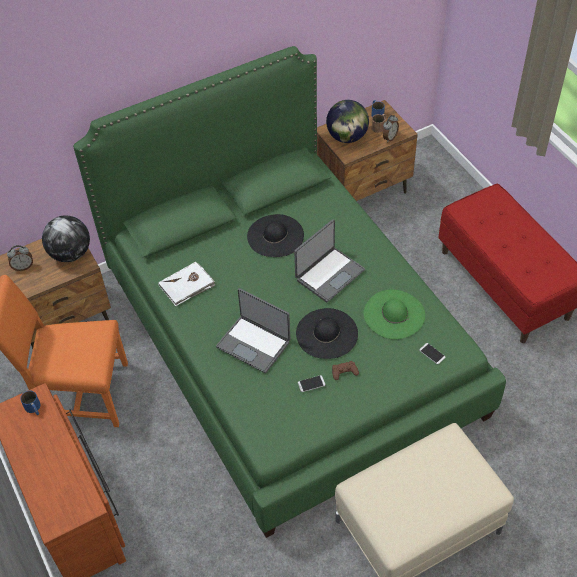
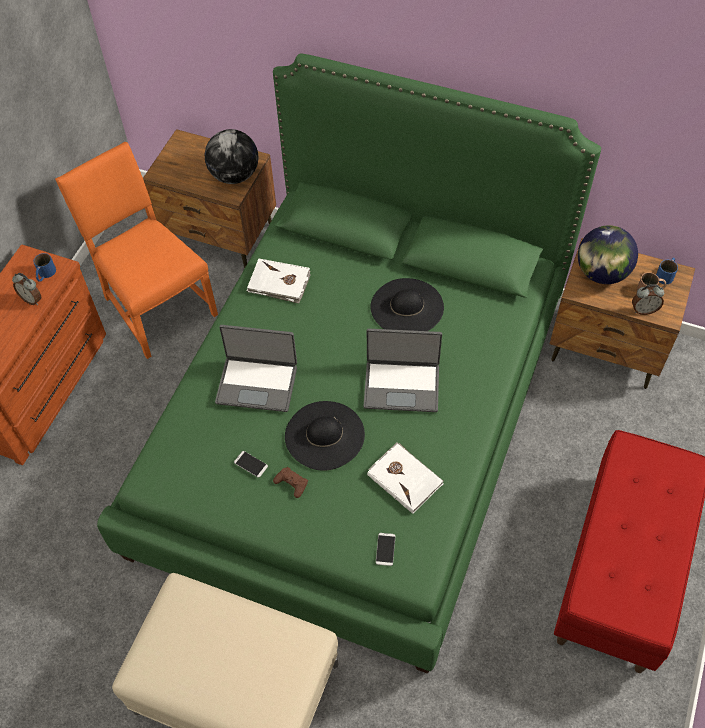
camera: 50 degrees right, 5 degrees up
alarm clock [7,245,33,271] -> alarm clock moved to [12,273,41,305]
laptop [216,288,291,373] -> laptop turned 75 degrees counterclockwise [215,325,297,412]
green hat [363,290,425,339] -> white book [367,442,444,514]

